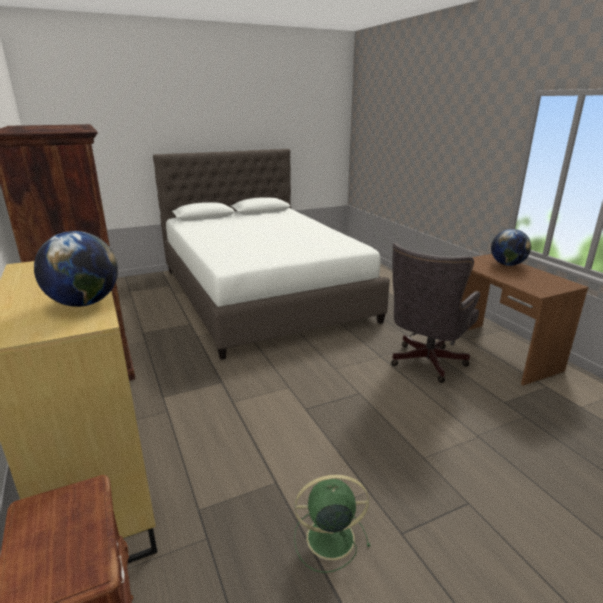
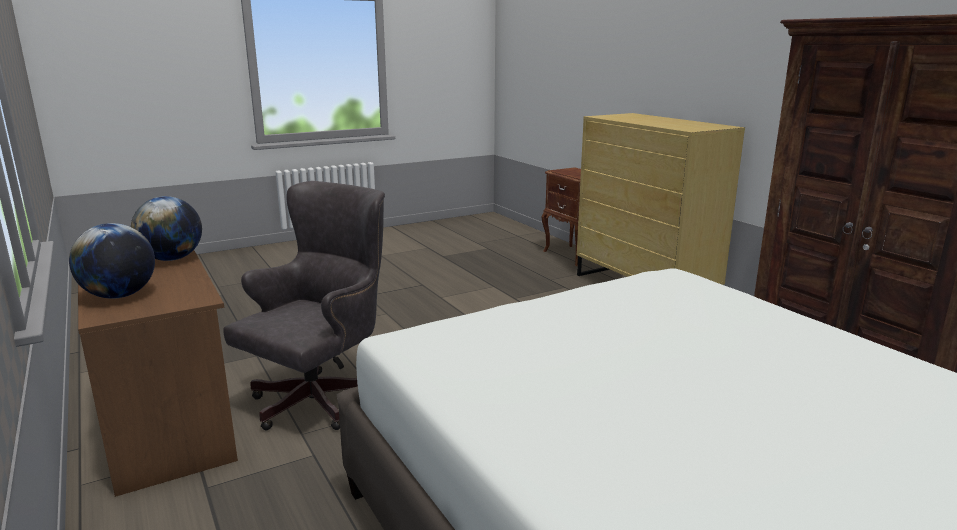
camera: 175 degrees right, 5 degrees down
globe [34,231,118,307] -> globe moved to [131,196,202,261]
green fan [294,474,370,573] -> none

